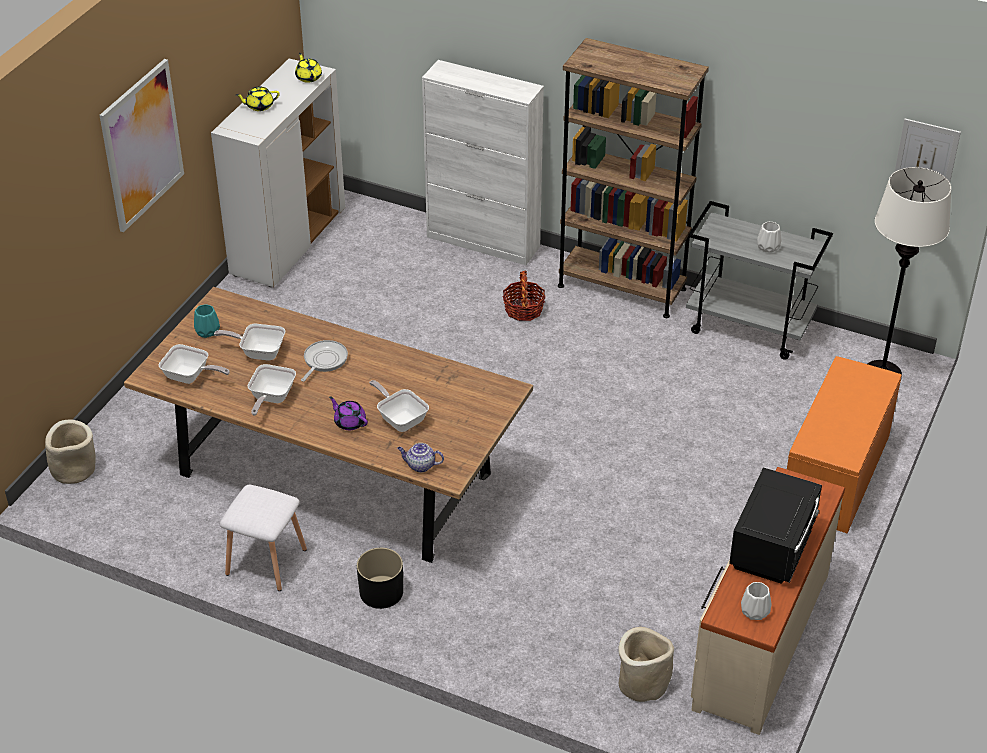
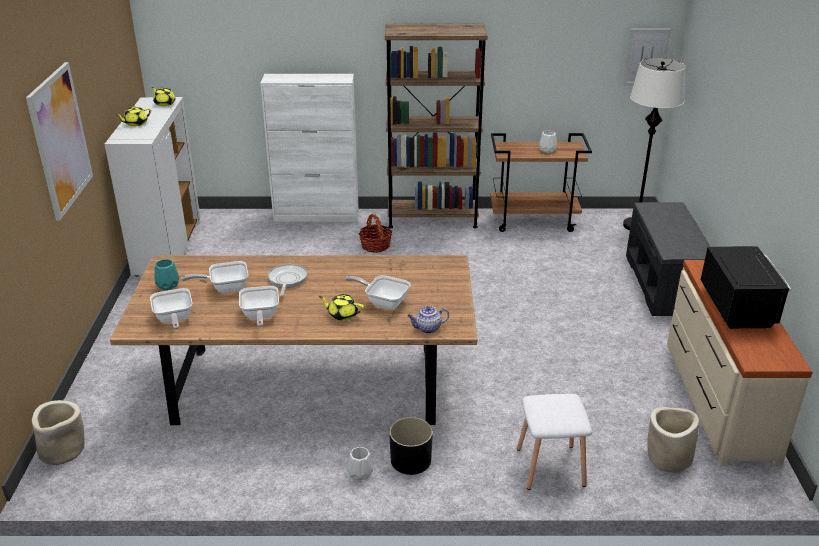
camera: 25 degrees left, 10 degrees down
frying pan [158,344,230,384] -> frying pan turned 75 degrees clockwise [150,288,192,329]
white stool [220,485,307,591] -> white stool moved to [517,394,592,490]
purple teapot [329,396,368,430] -> yellow teapot [319,294,364,321]
grey cart [686,201,833,360] -> brown cart [490,133,592,232]
white vase [741,582,771,620] -> white vase moved to [347,447,373,481]
orange bench [787,356,902,534] -> grey bench [626,202,711,316]

